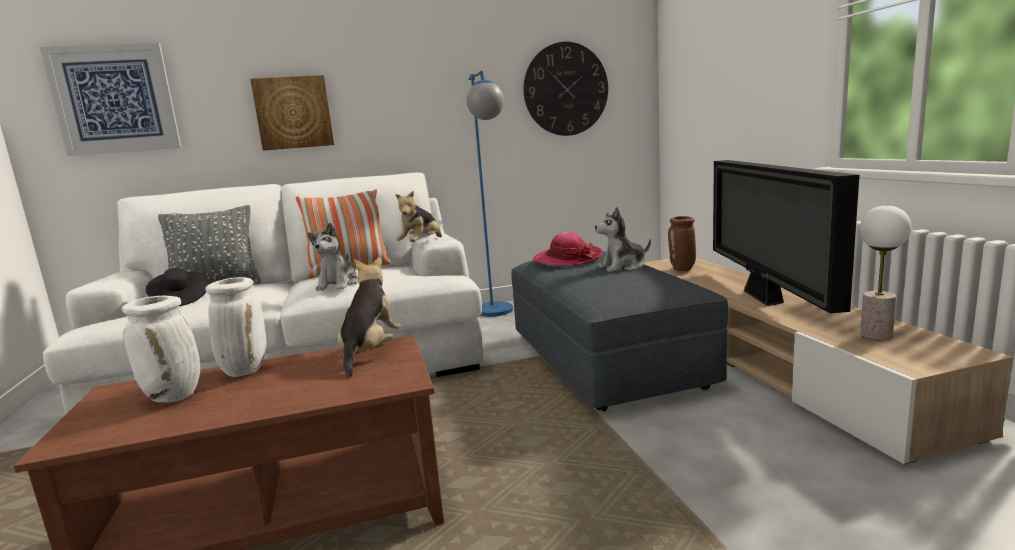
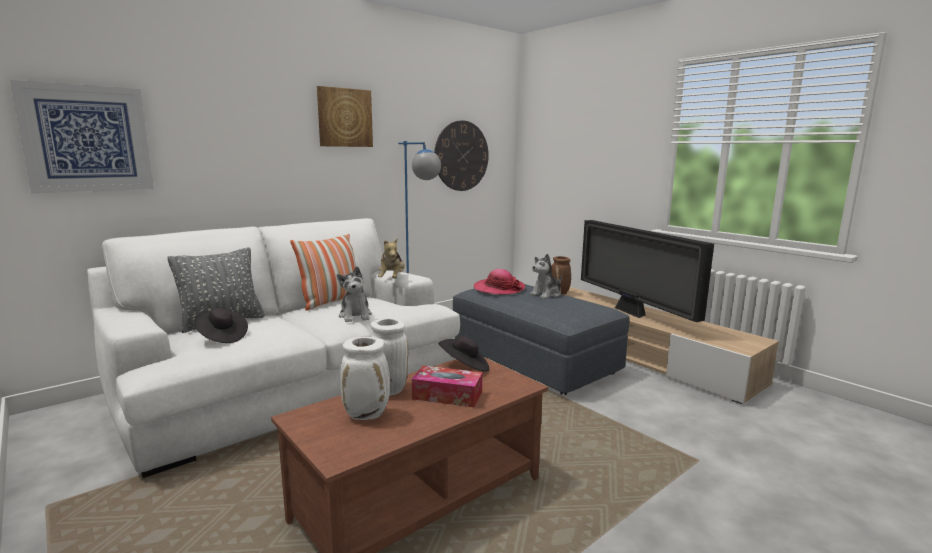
camera: 25 degrees left, 0 degrees up
picture [250,75,334,151] -> picture moved to [317,86,373,147]
plush toy [338,257,401,377] -> black hat [438,336,489,372]
table lamp [859,205,912,340] -> none
none -> tissue box [412,366,482,408]

